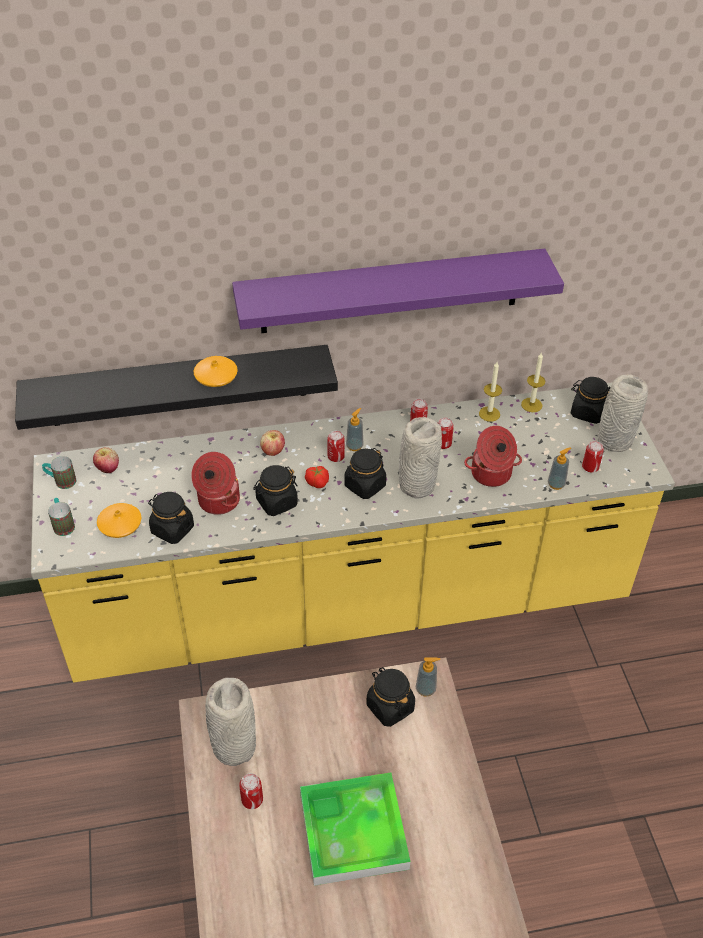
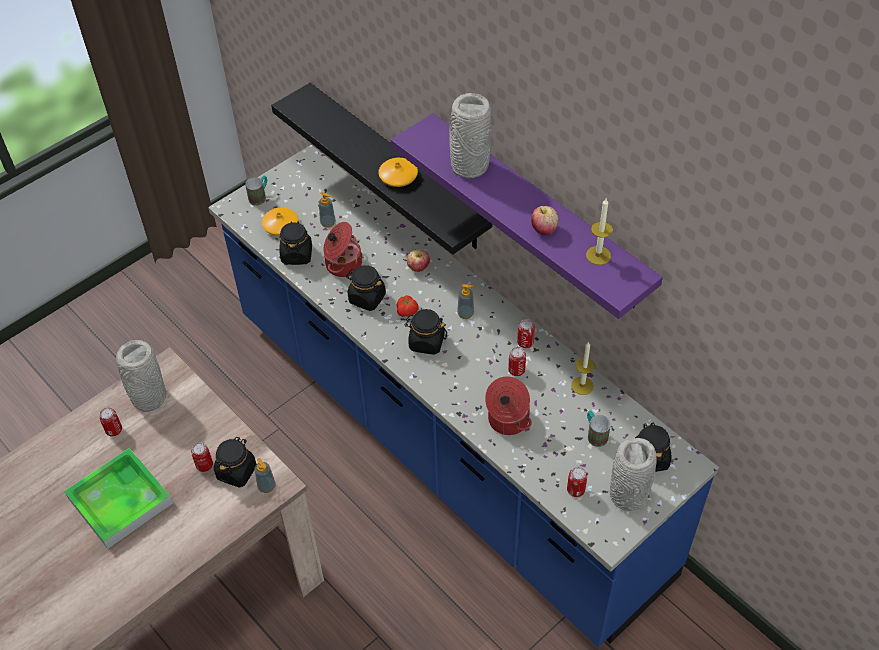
camera: 60 degrees right, 5 degrees up
yellow counter [31,382,675,683] -> blue counter [208,145,719,648]
mug [42,456,76,489] -> mug moved to [587,411,611,447]
apple [93,447,119,473] -> apple moved to [531,206,559,235]
can [327,430,345,462] -> can moved to [191,443,213,472]
grey vase [399,417,442,499] -> grey vase moved to [449,93,491,178]
candle [521,352,545,412] -> candle moved to [586,199,613,265]
soap dispenser [548,447,571,490] -> soap dispenser moved to [319,192,336,228]

